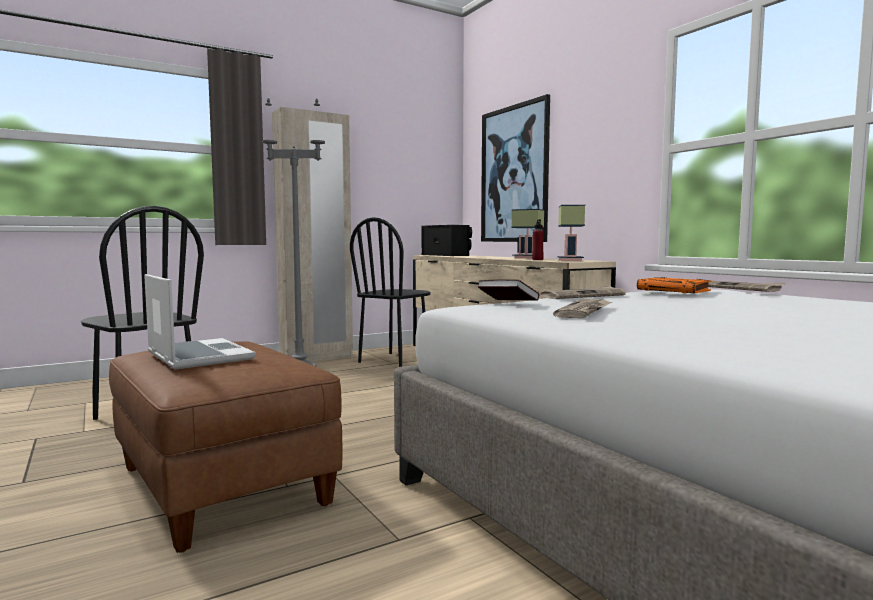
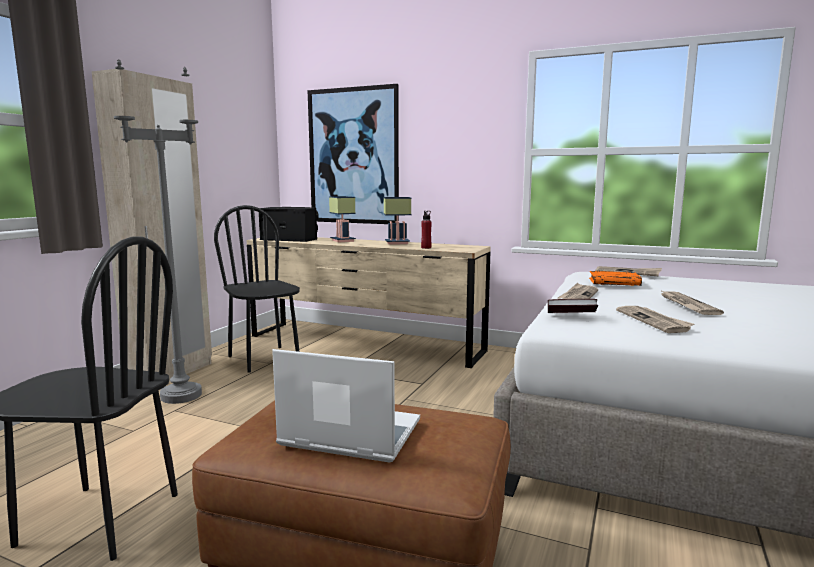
camera: 35 degrees left, 5 degrees up
black chair [350,217,431,367] -> black chair turned 150 degrees clockwise [214,205,300,373]
table lamp [557,205,585,261] -> table lamp moved to [329,196,356,242]
none -> newspaper [660,290,724,315]

